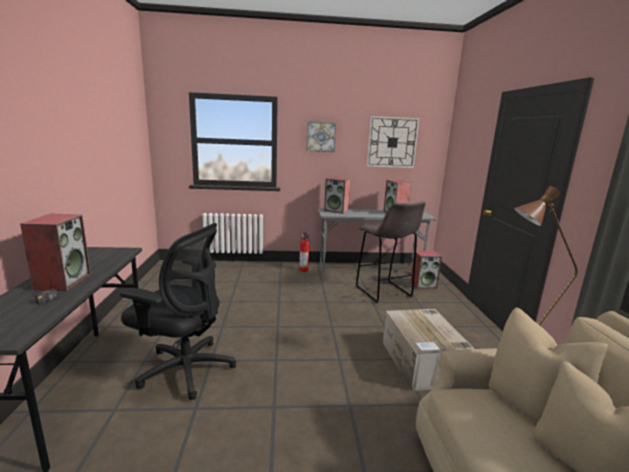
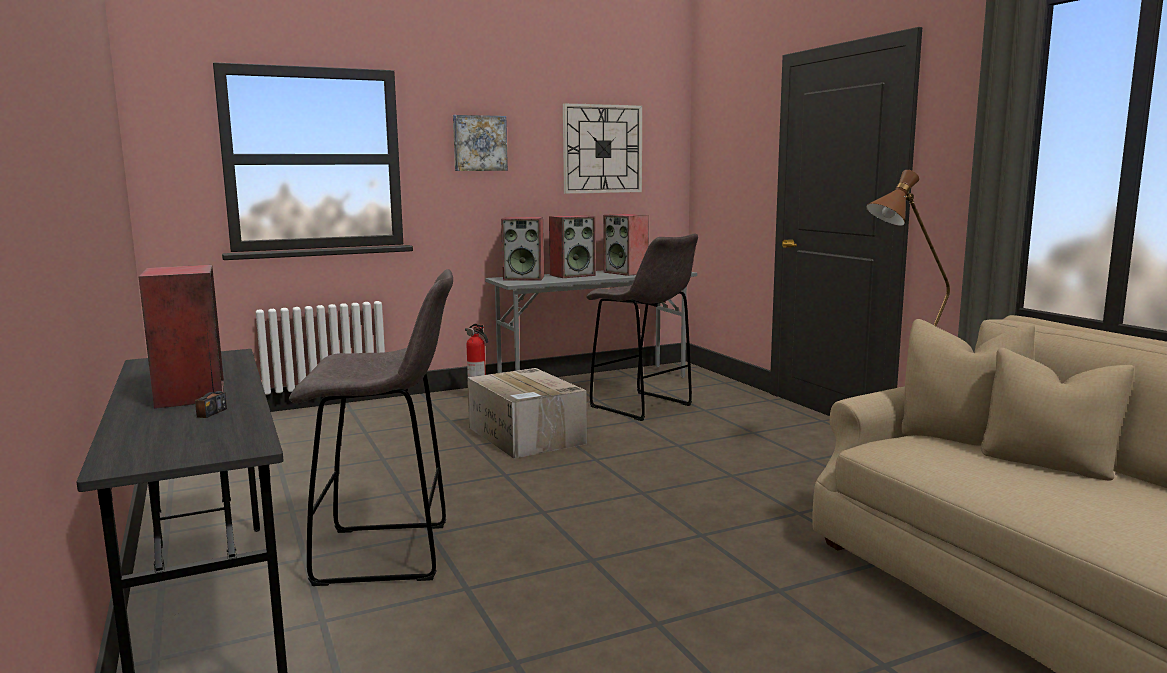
camera: 20 degrees left, 5 degrees down
black office chair [120,223,236,400] -> grey stool [289,269,453,586]
cardboard box [383,309,475,391] -> cardboard box moved to [467,368,587,459]
speaker [410,251,442,289] -> speaker moved to [549,215,596,278]

